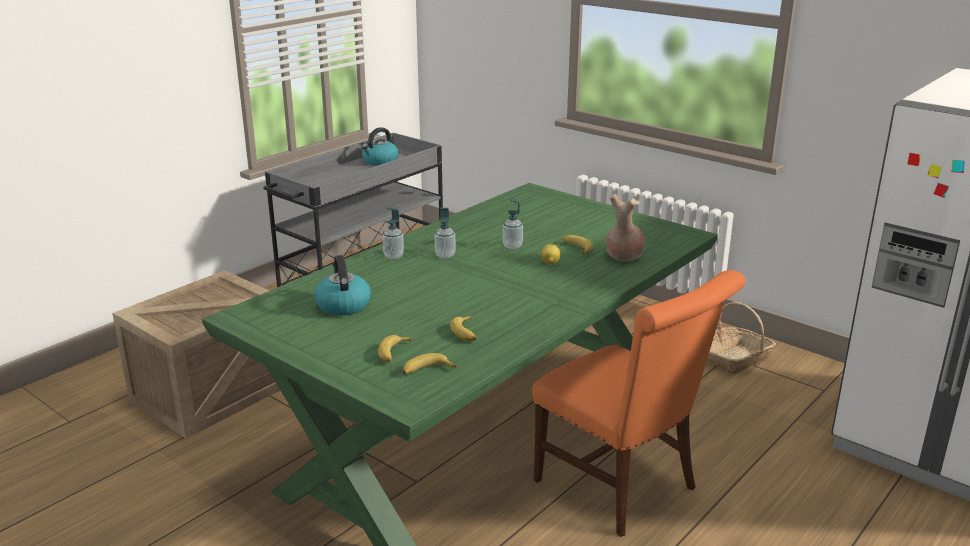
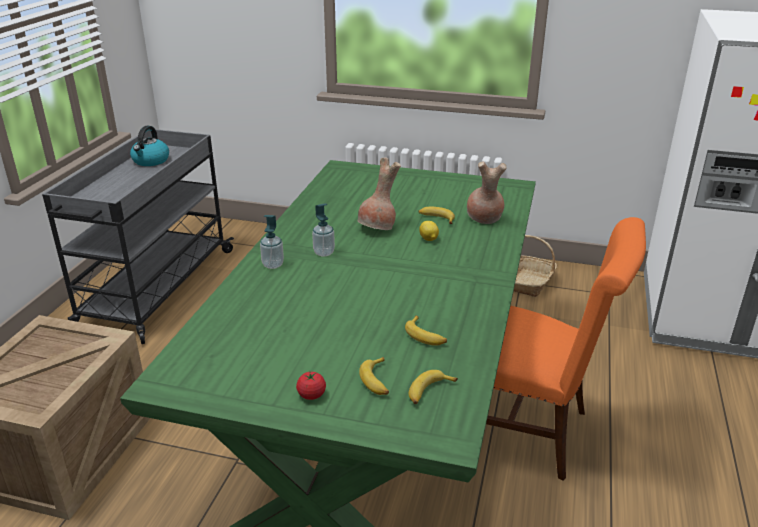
camera: 25 degrees left, 5 degrees up
kettle [315,255,371,316] -> none
soap dispenser [503,198,523,249] -> brown vase [358,157,401,230]
none -> tomato [296,372,326,400]

